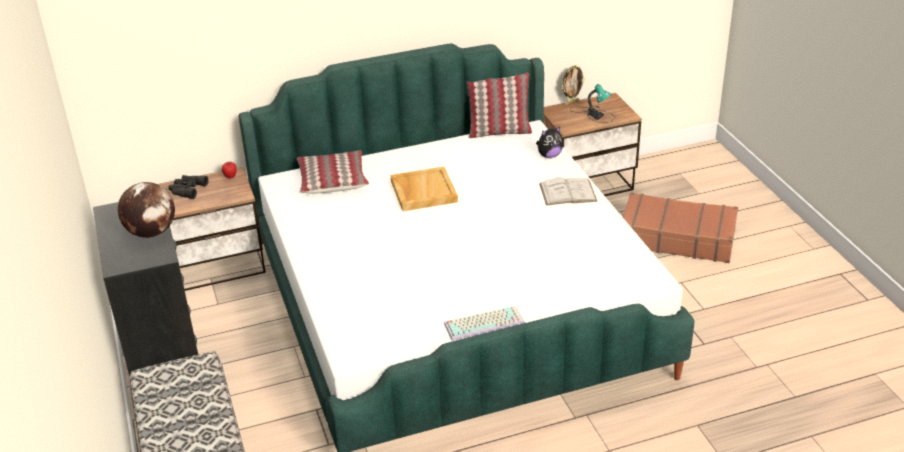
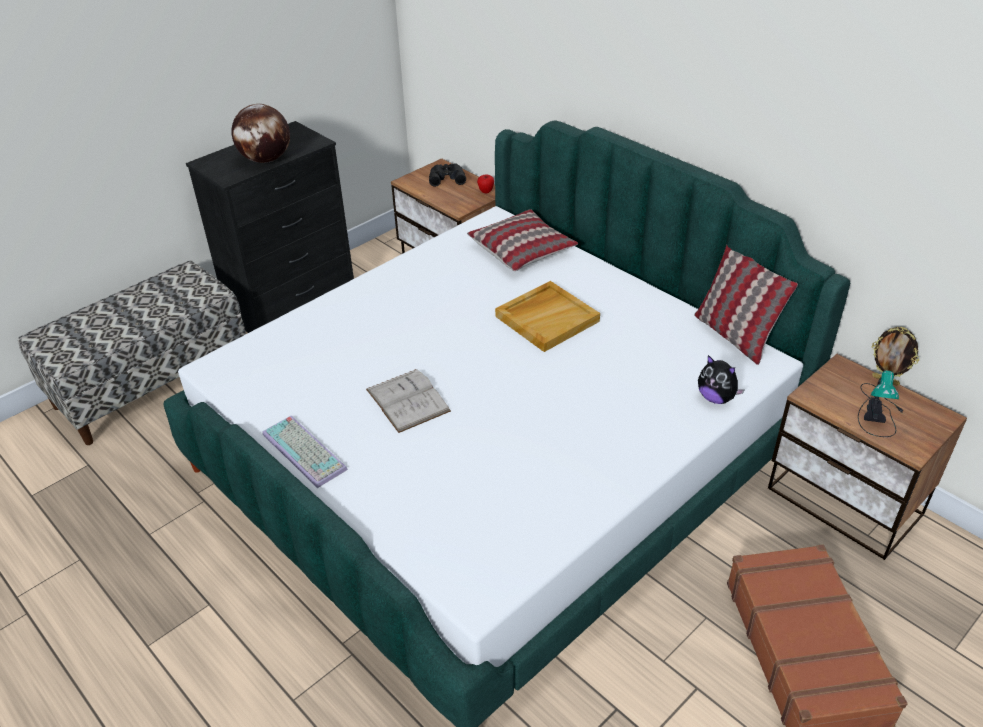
camera: 65 degrees right, 5 degrees up
white book [539,177,597,206] -> white book moved to [366,369,451,433]

